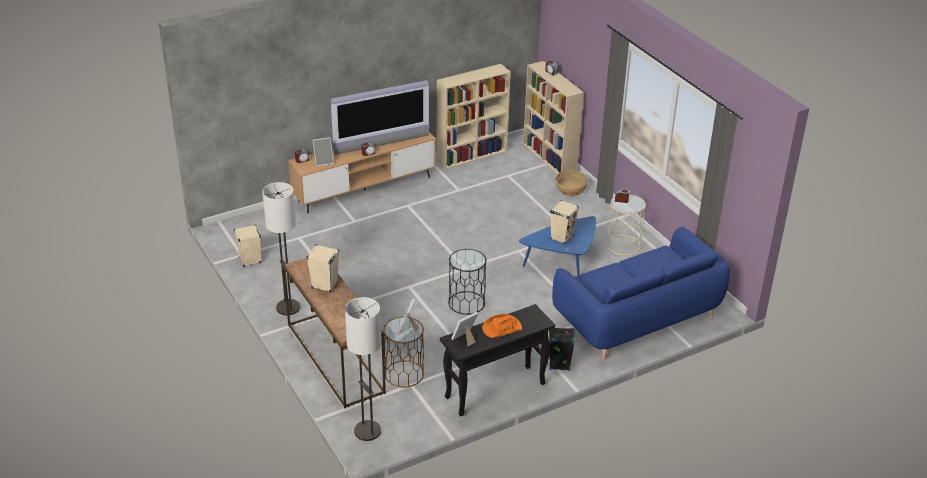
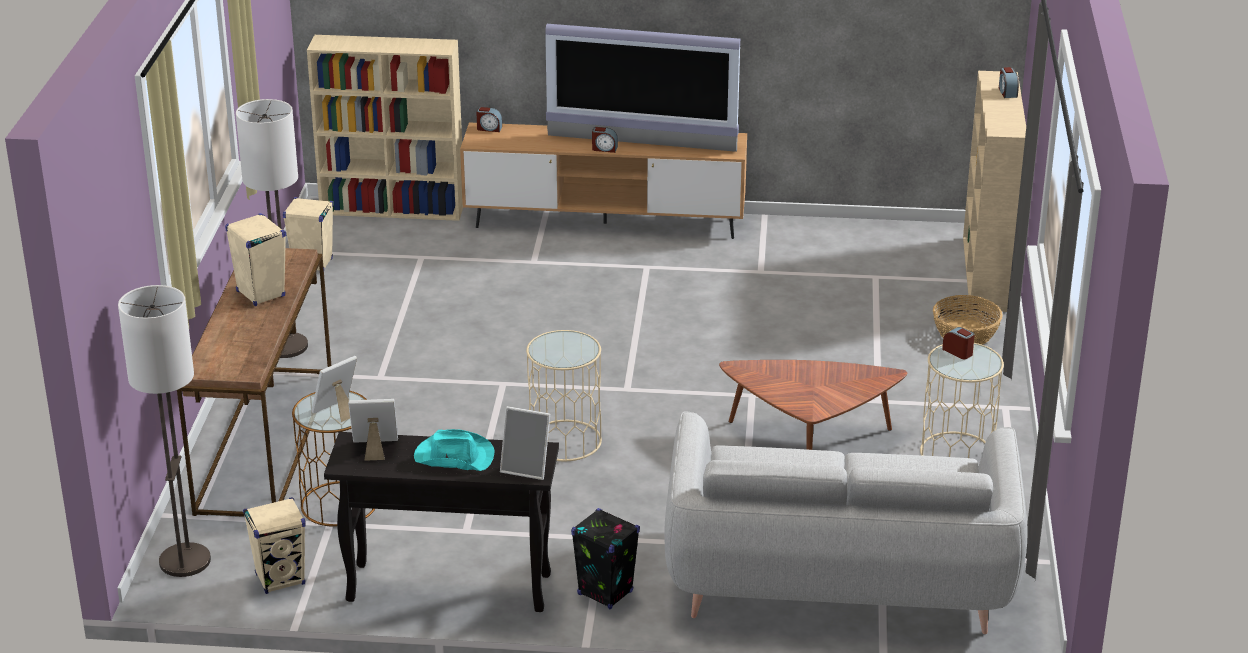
camera: 35 degrees right, 5 degrees down
picture frame [313,137,334,167] -> picture frame moved to [500,406,550,480]
beige bookcase [436,64,511,169] -> beige bookcase moved to [307,35,463,221]
black side table [448,249,487,315] -> beige side table [526,330,602,461]
orange hat [482,314,522,338] -> turquoise hat [414,429,495,471]
blue coffee table [519,216,596,276] -> brown coffee table [719,360,907,450]
beige speaker [550,200,579,244] -> beige speaker moved to [243,497,306,594]
blue sofa [552,227,730,360] -> grey sofa [664,411,1028,634]

